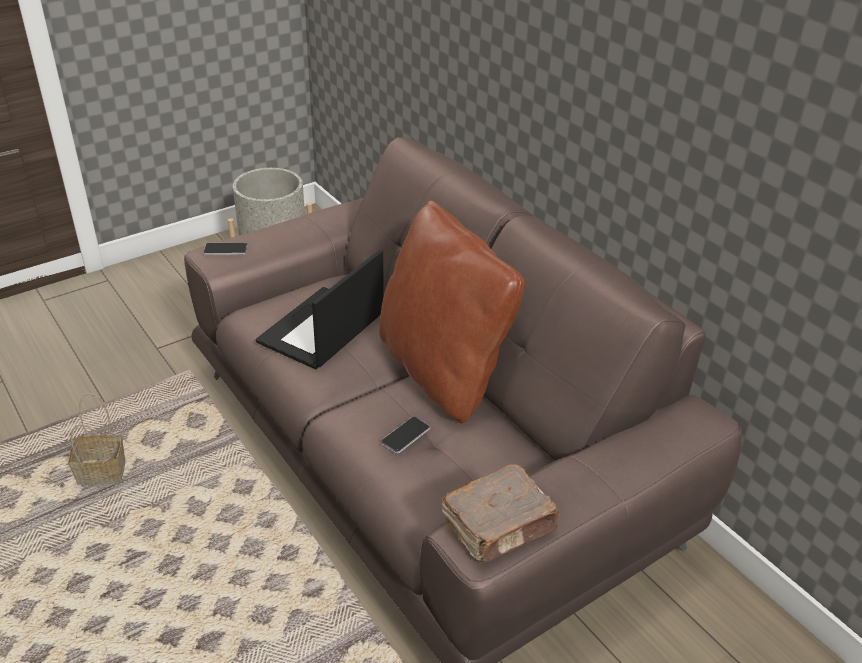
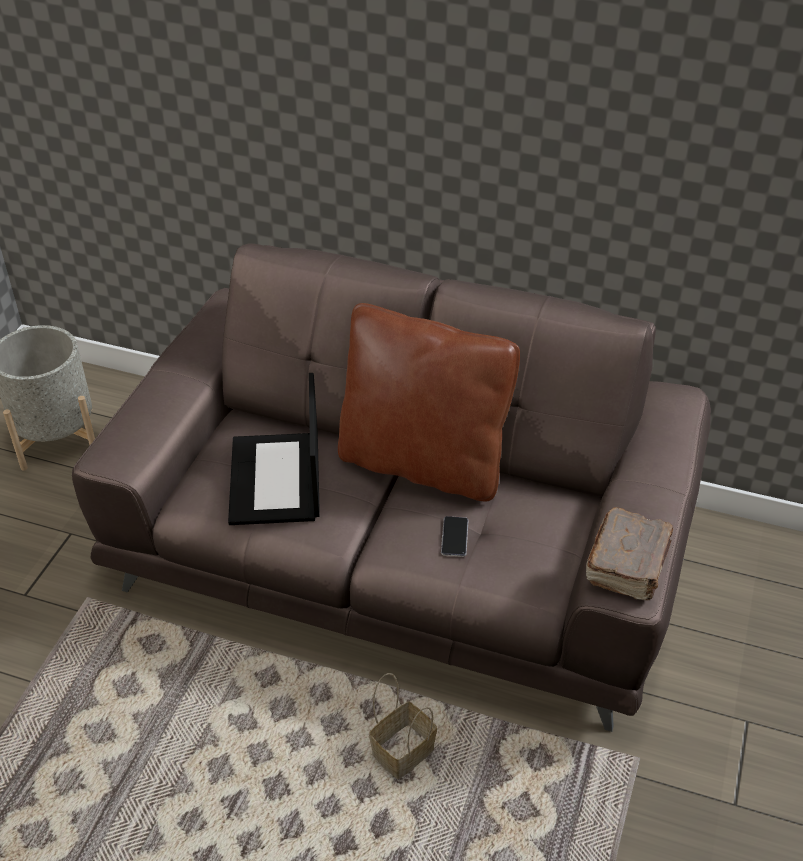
camera: 35 degrees left, 5 degrees up
basket [68,393,125,485] -> basket moved to [369,673,437,779]
phone [203,242,248,255] -> none

